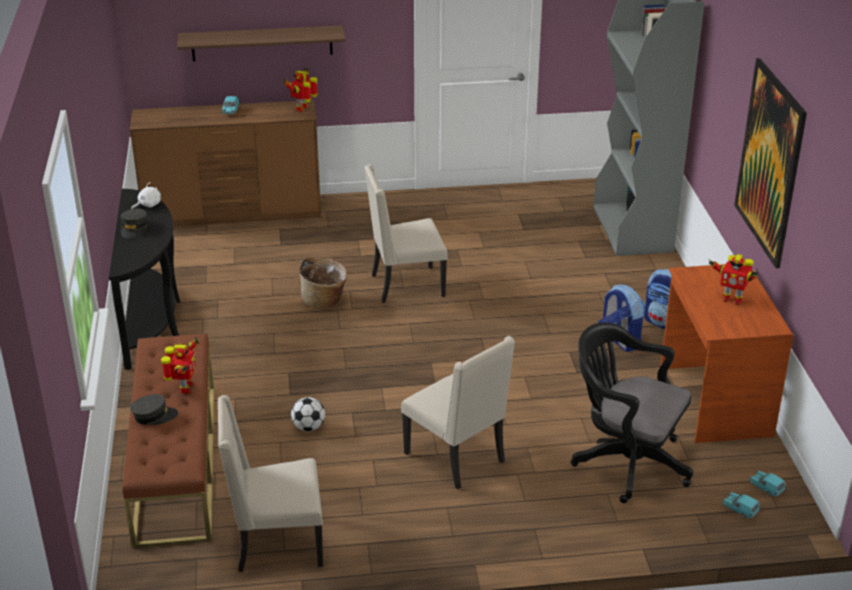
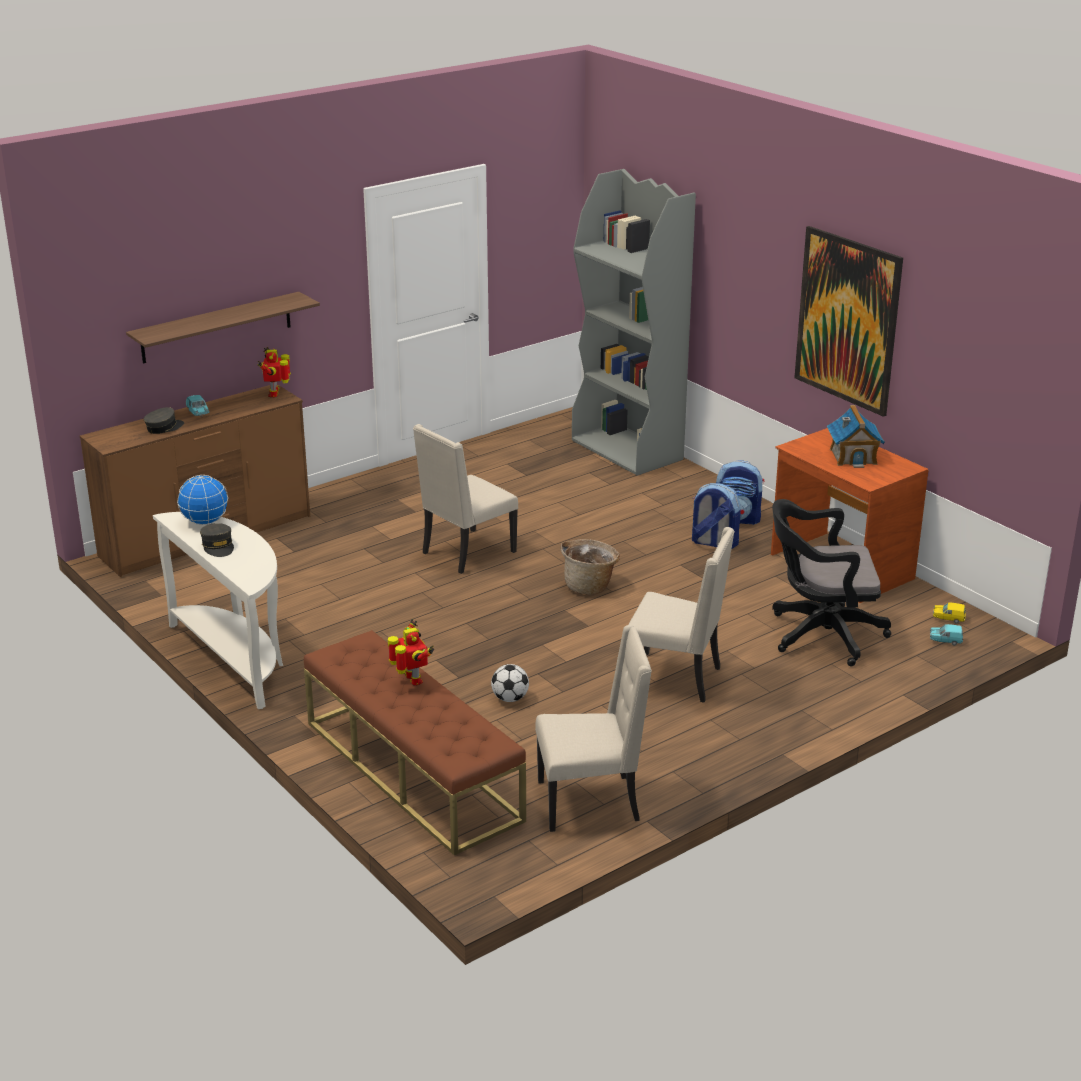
camera: 30 degrees left, 5 degrees down
black console table [109,189,180,370] -> white console table [153,512,283,709]
grey cap [130,394,178,425] -> grey cap moved to [144,407,184,434]
white plush toy [131,182,161,209] -> globe [177,475,228,525]
beige chair [218,395,323,572] -> beige chair turned 150 degrees counterclockwise [535,625,652,832]
basket [299,258,347,309] -> basket moved to [561,539,620,595]
toy robot [709,254,758,305] -> toy house [827,405,885,468]
turquoise toy car [750,471,786,497] -> yellow toy car [933,602,966,623]

